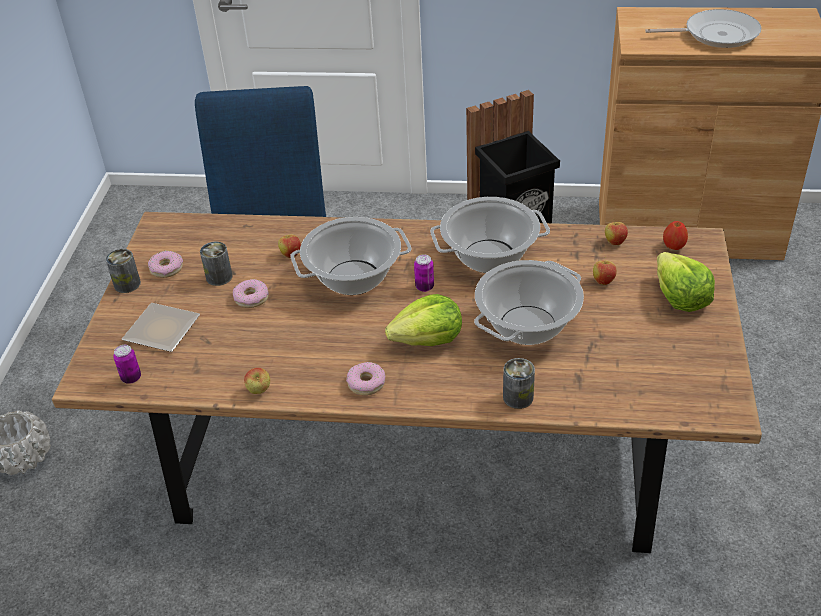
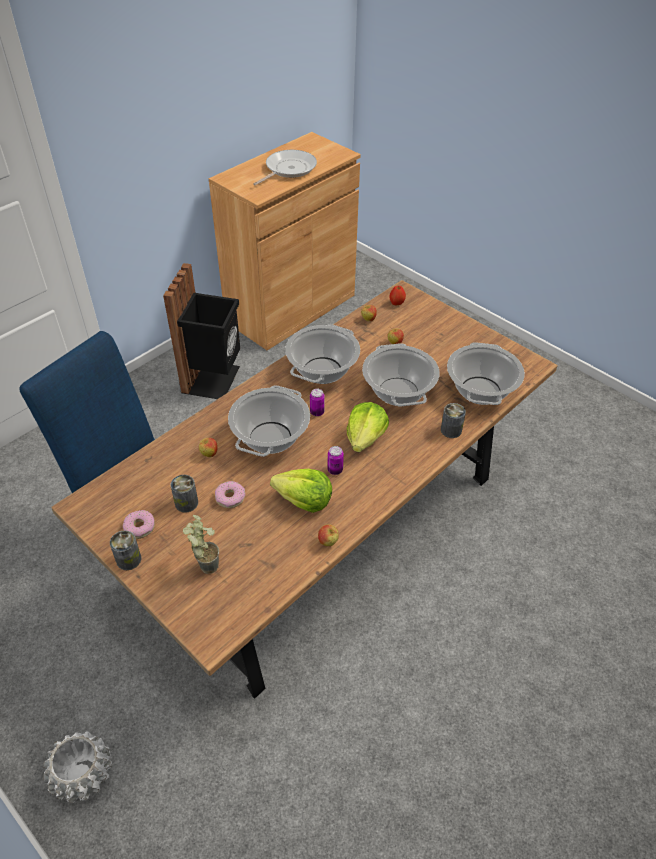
camera: 55 degrees left, 5 degrees up
can [113,345,141,384] -> can moved to [328,446,344,475]
plate [122,303,200,352] -> potted plant [182,515,219,574]
donut [346,362,385,396] -> none
lettuce [657,252,715,312] -> lettuce moved to [270,469,332,513]
none -> cooking pot [447,342,525,405]

